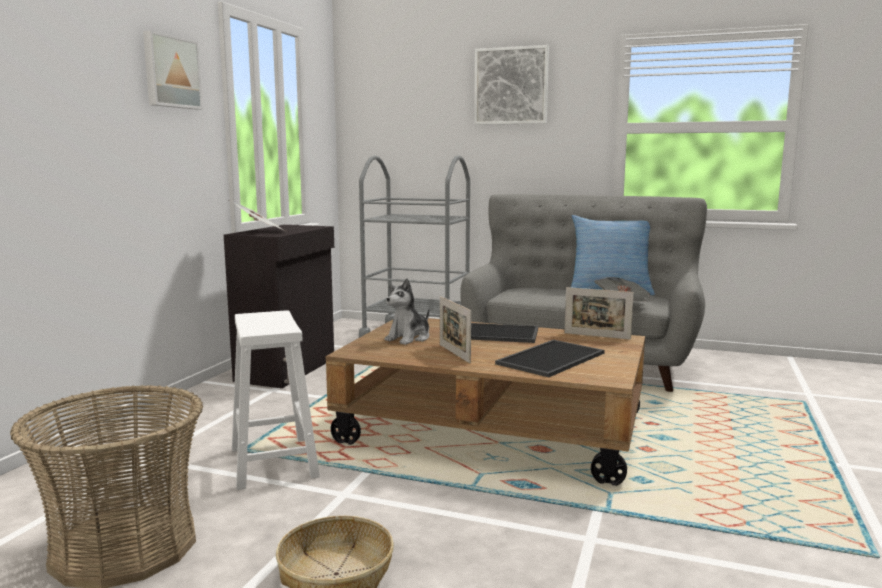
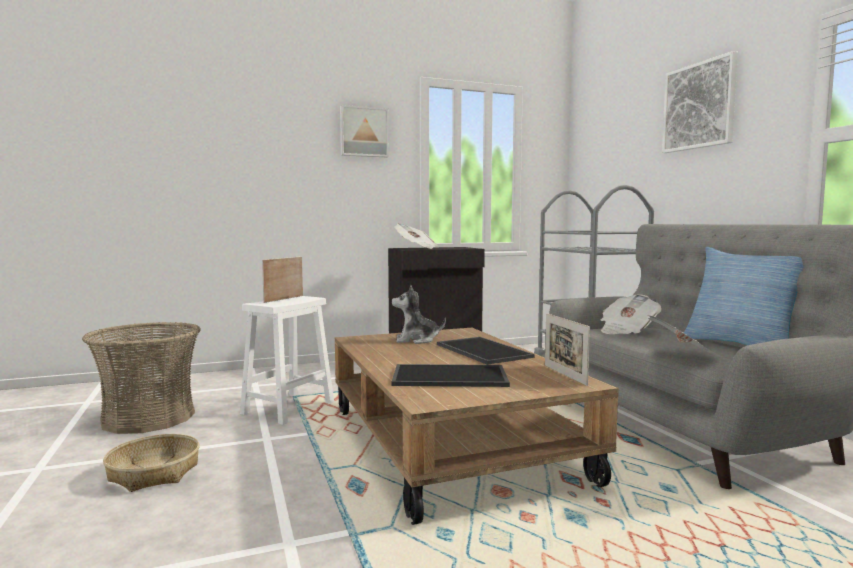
camera: 50 degrees right, 5 degrees down
picture frame [440,296,471,363] -> picture frame moved to [262,256,303,303]
none -> newspaper [601,294,661,334]

